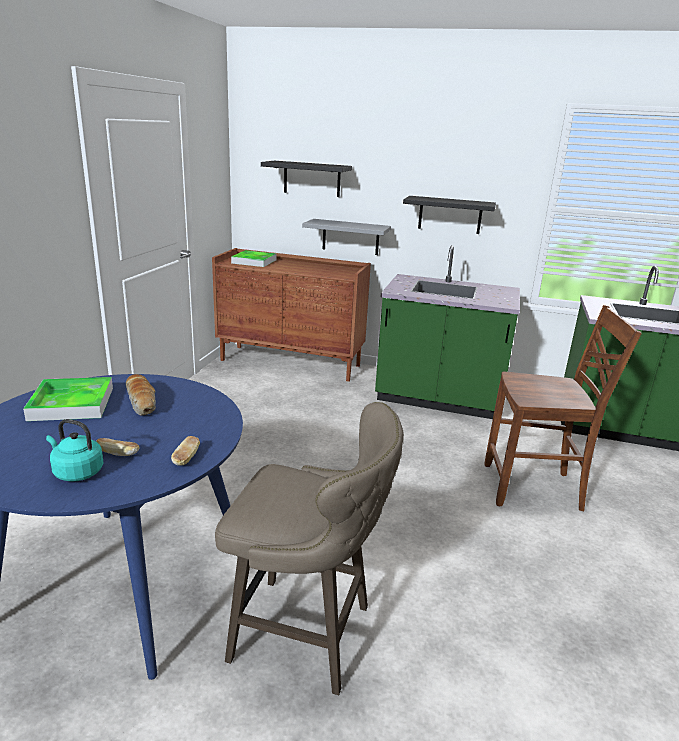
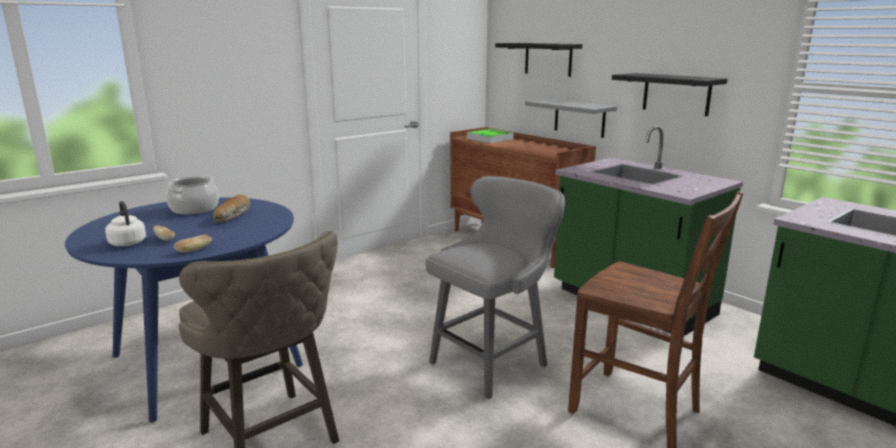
camera: 35 degrees right, 5 degrees down
tray [23,377,113,421] -> cooking pot [166,176,219,215]
turquoise kettle [46,419,104,482] -> white kettle [105,201,146,246]
none -> grey stool [426,176,565,399]

